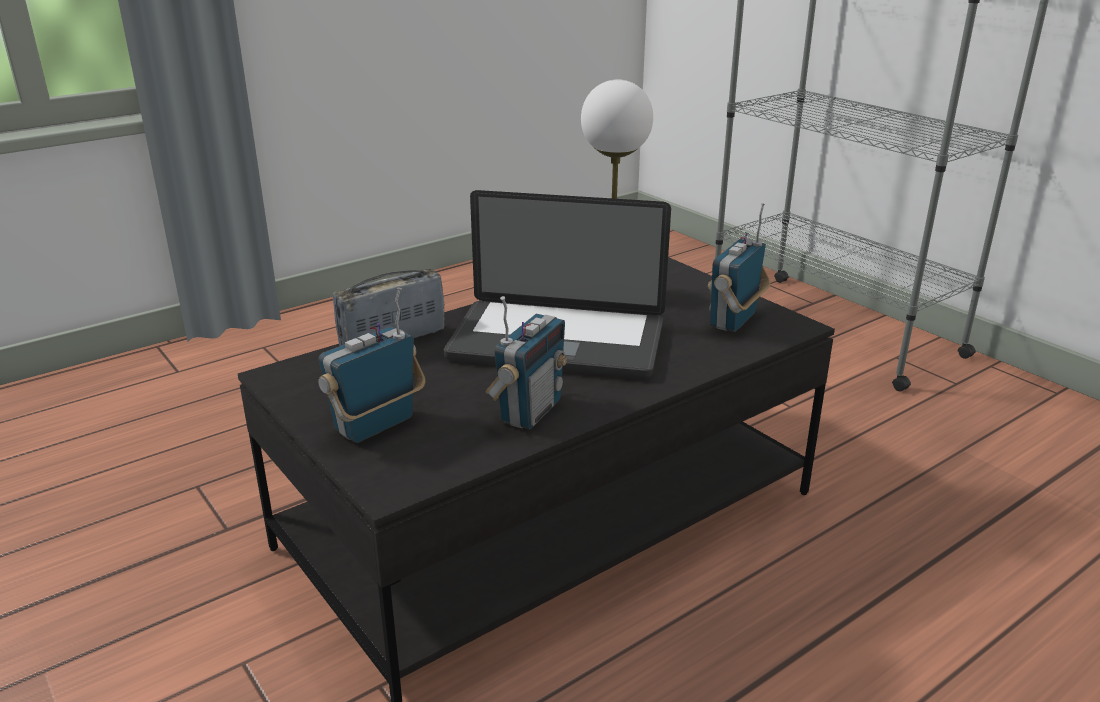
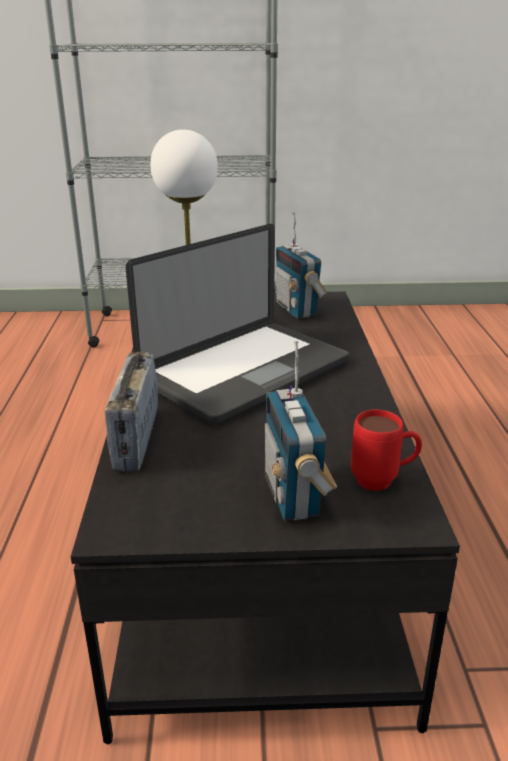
camera: 55 degrees left, 0 degrees up
radio [485,296,567,429] -> none
none -> red mug [351,410,422,491]

